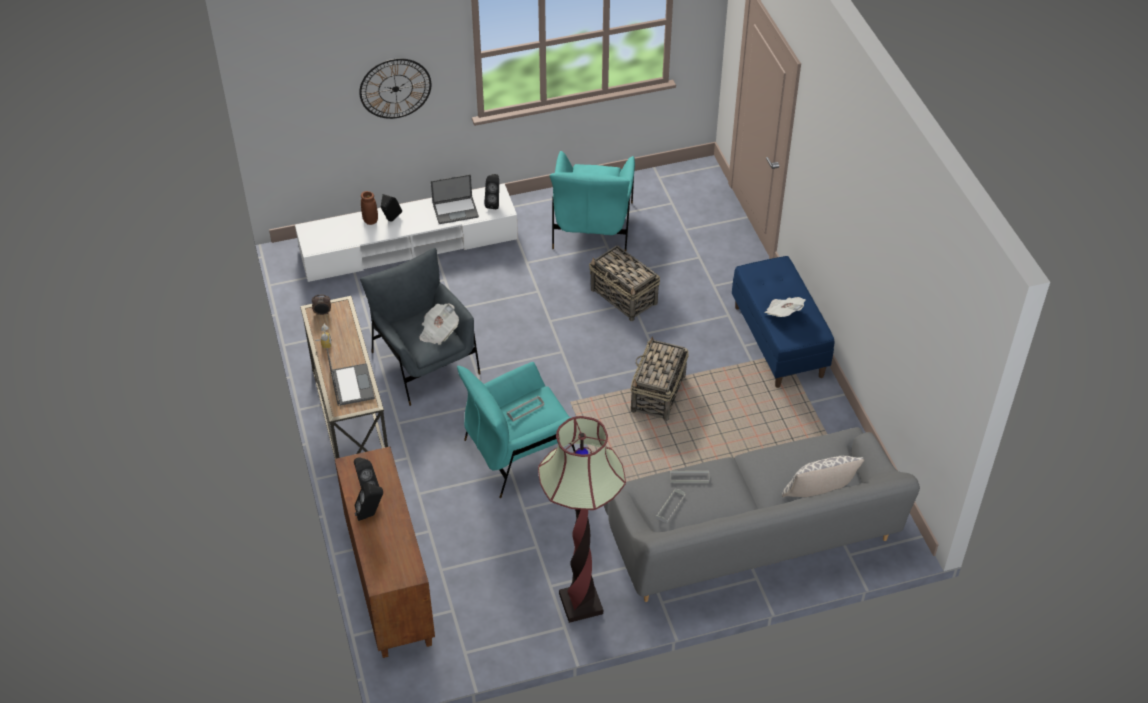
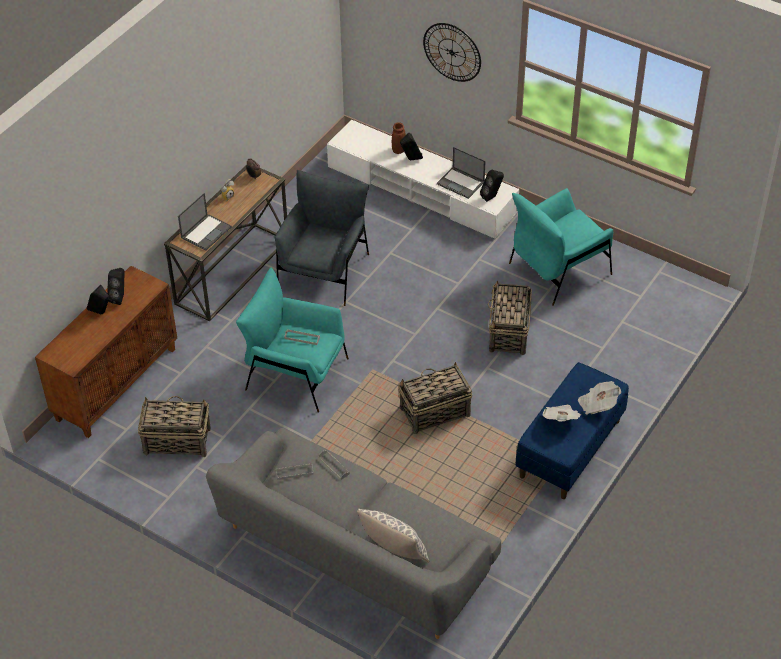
camera: 50 degrees right, 0 degrees up
newspaper [419,304,459,345] -> newspaper moved to [578,381,621,415]
floor lamp [538,416,626,623] -> none
none -> basket [138,396,211,457]

